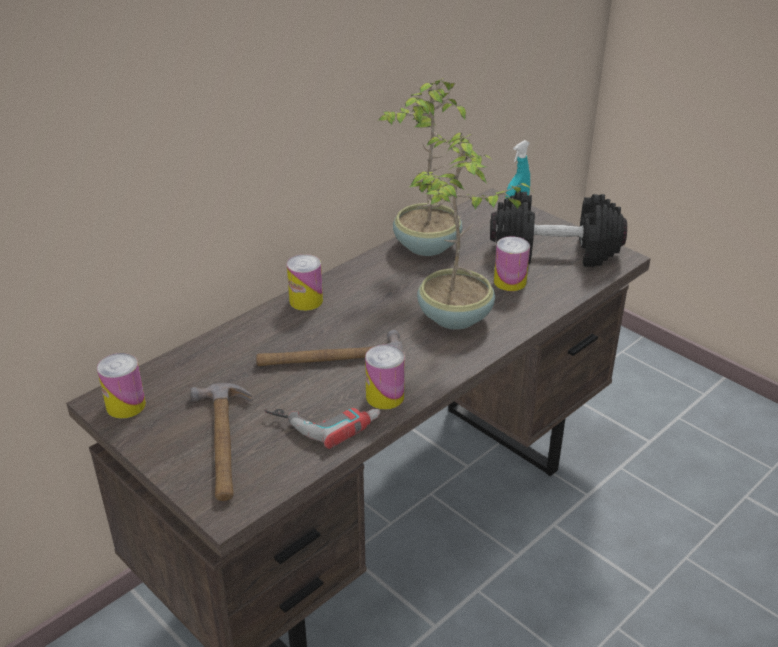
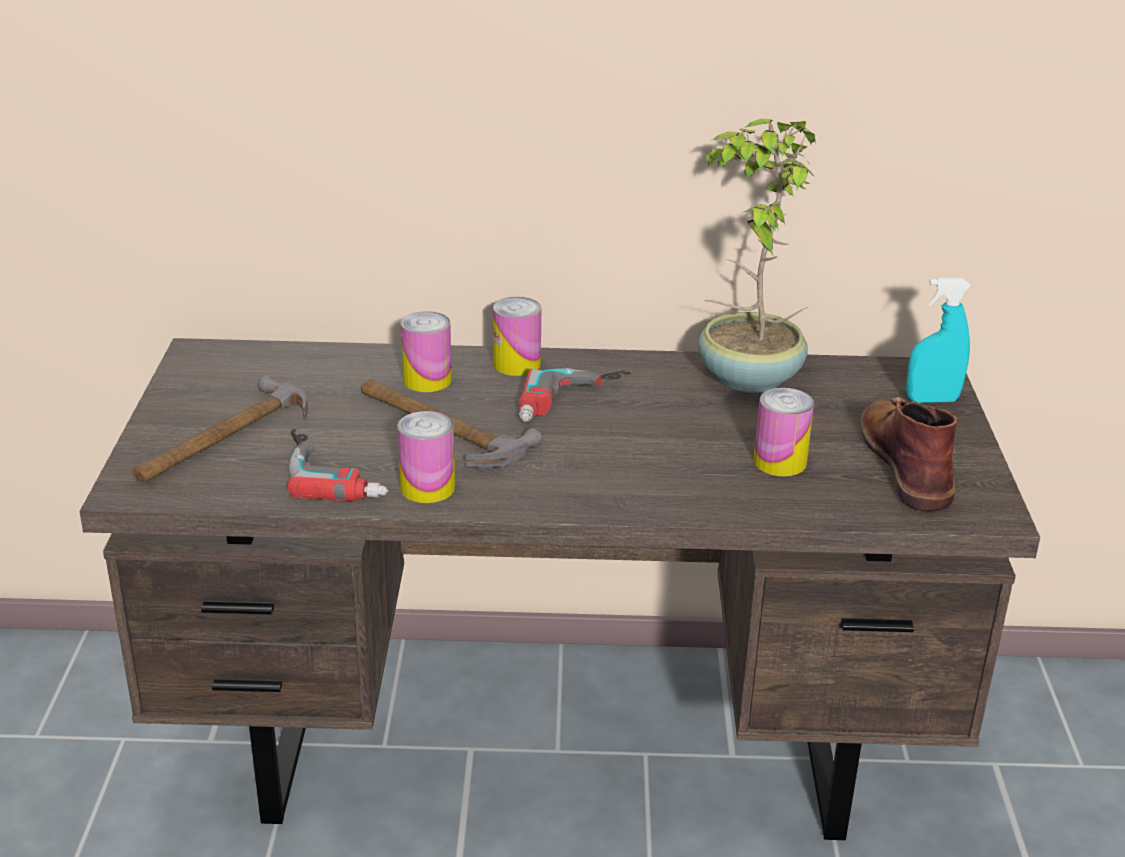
camera: 45 degrees right, 5 degrees down
can [97,353,146,419] -> can moved to [401,311,452,392]
potted plant [408,133,532,329] -> none
black dumbbell [490,192,627,267] -> brown boot [860,397,958,511]
none -> power drill [519,368,631,422]

